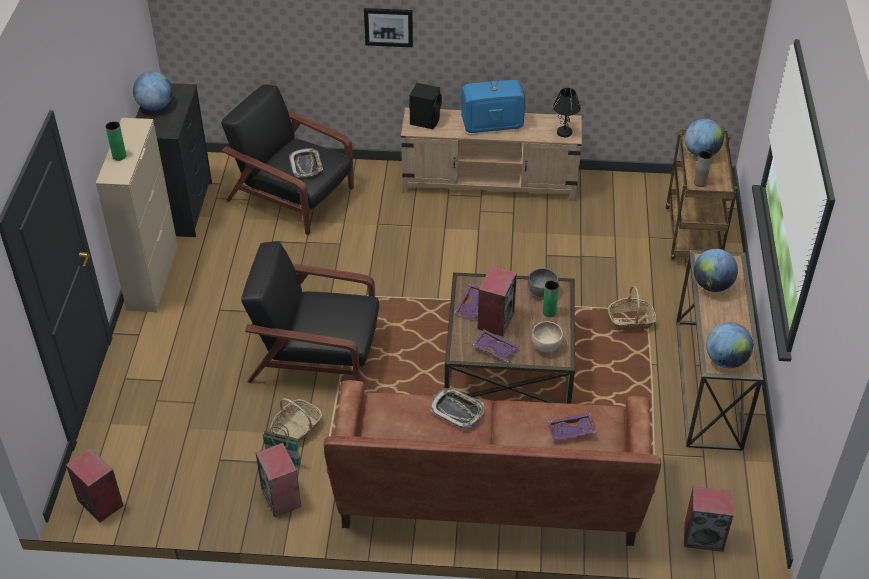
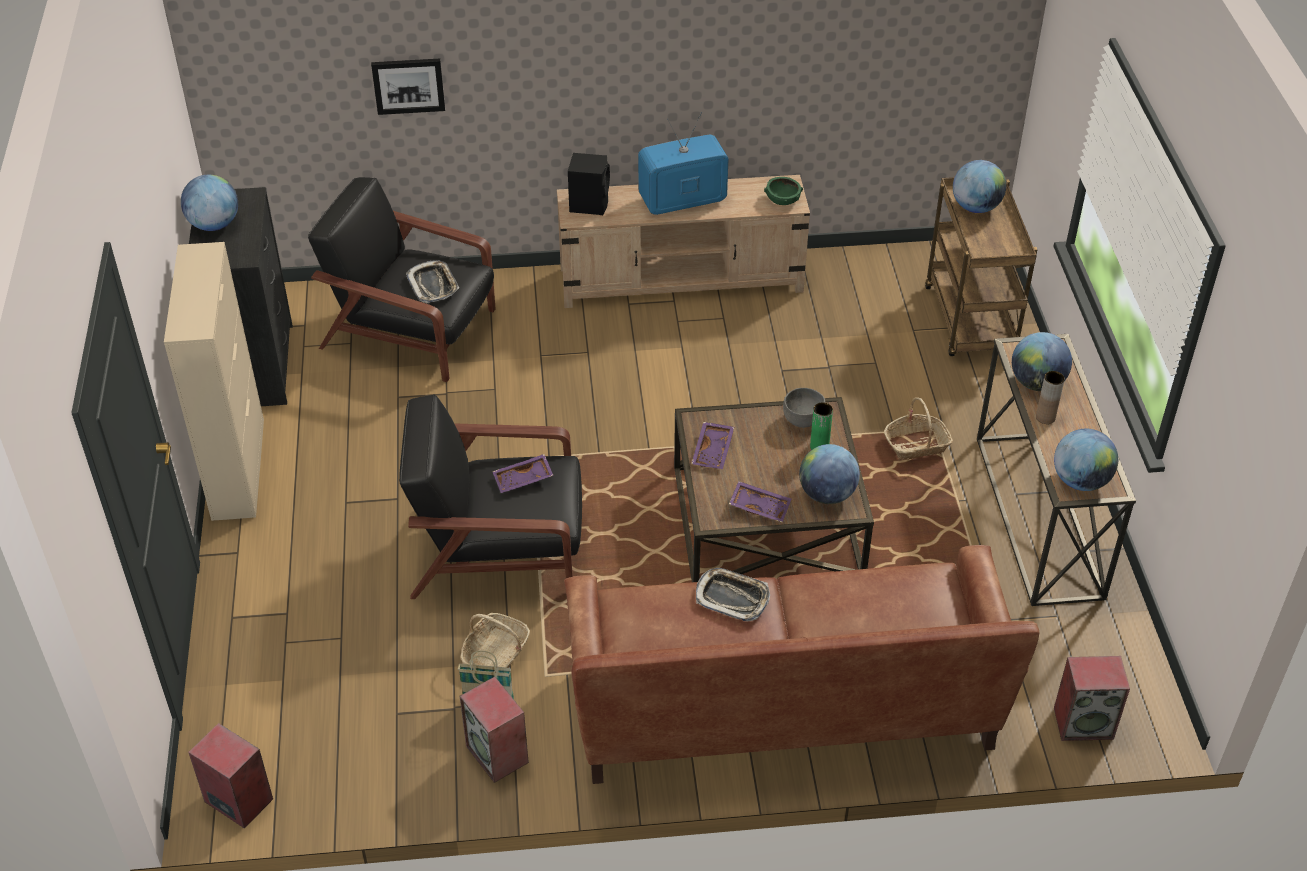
camera: 10 degrees left, 0 degrees up
green vase [106,121,126,161] -> none
picture [364,8,413,47] -> picture moved to [371,59,445,115]
speaker [477,266,517,336] -> none
beige bowl [531,321,563,352] -> globe [799,444,860,504]
purple tray [548,413,596,441] -> purple tray moved to [493,454,554,493]
black table lamp [553,88,581,137] -> green bowl [764,177,803,205]
brown vase [694,151,712,187] -> brown vase moved to [1036,371,1065,424]

